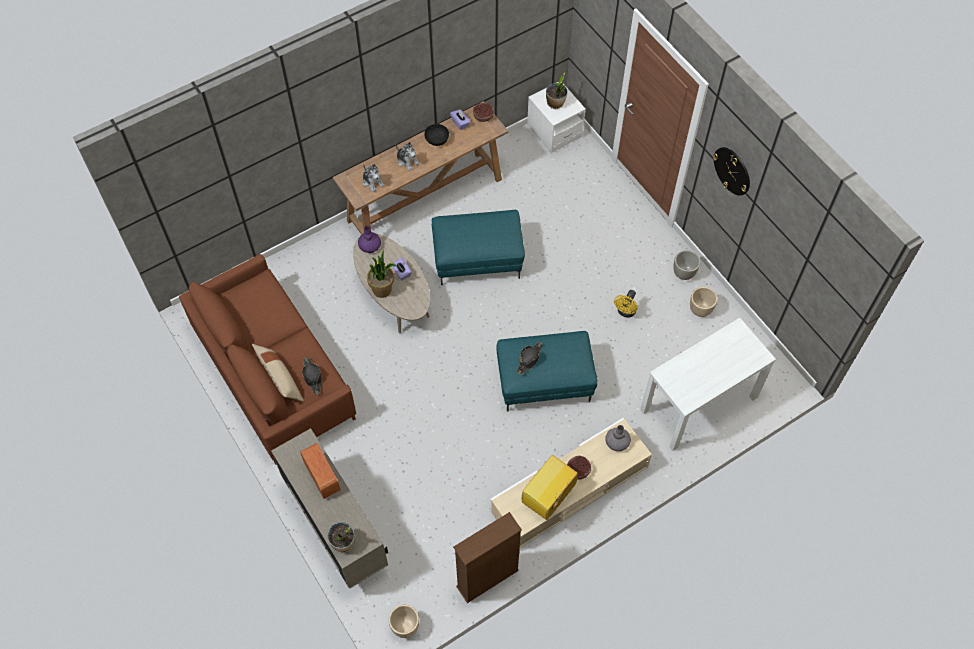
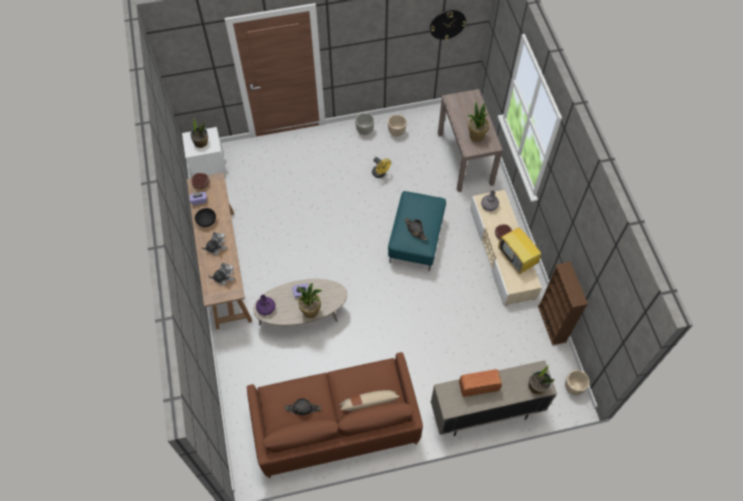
camera: 70 degrees left, 0 degrees up
black hat [302,357,321,395] -> black hat moved to [284,398,321,415]
turquoise ottoman [432,210,525,285] -> none
white console table [640,318,776,451] -> brown console table [438,89,503,192]
wall clock [713,147,750,196] -> wall clock moved to [430,10,466,40]
none -> potted plant [468,101,489,142]

